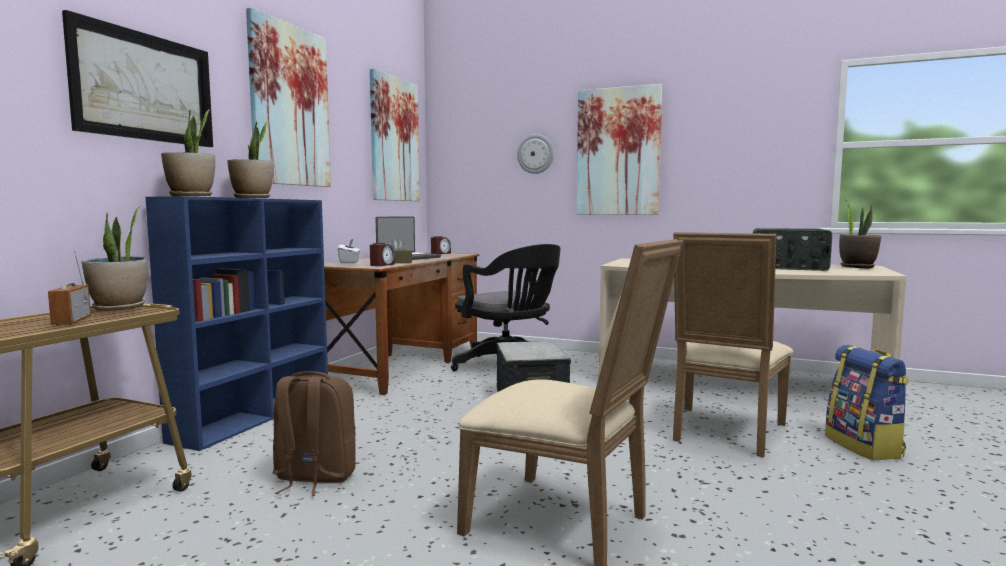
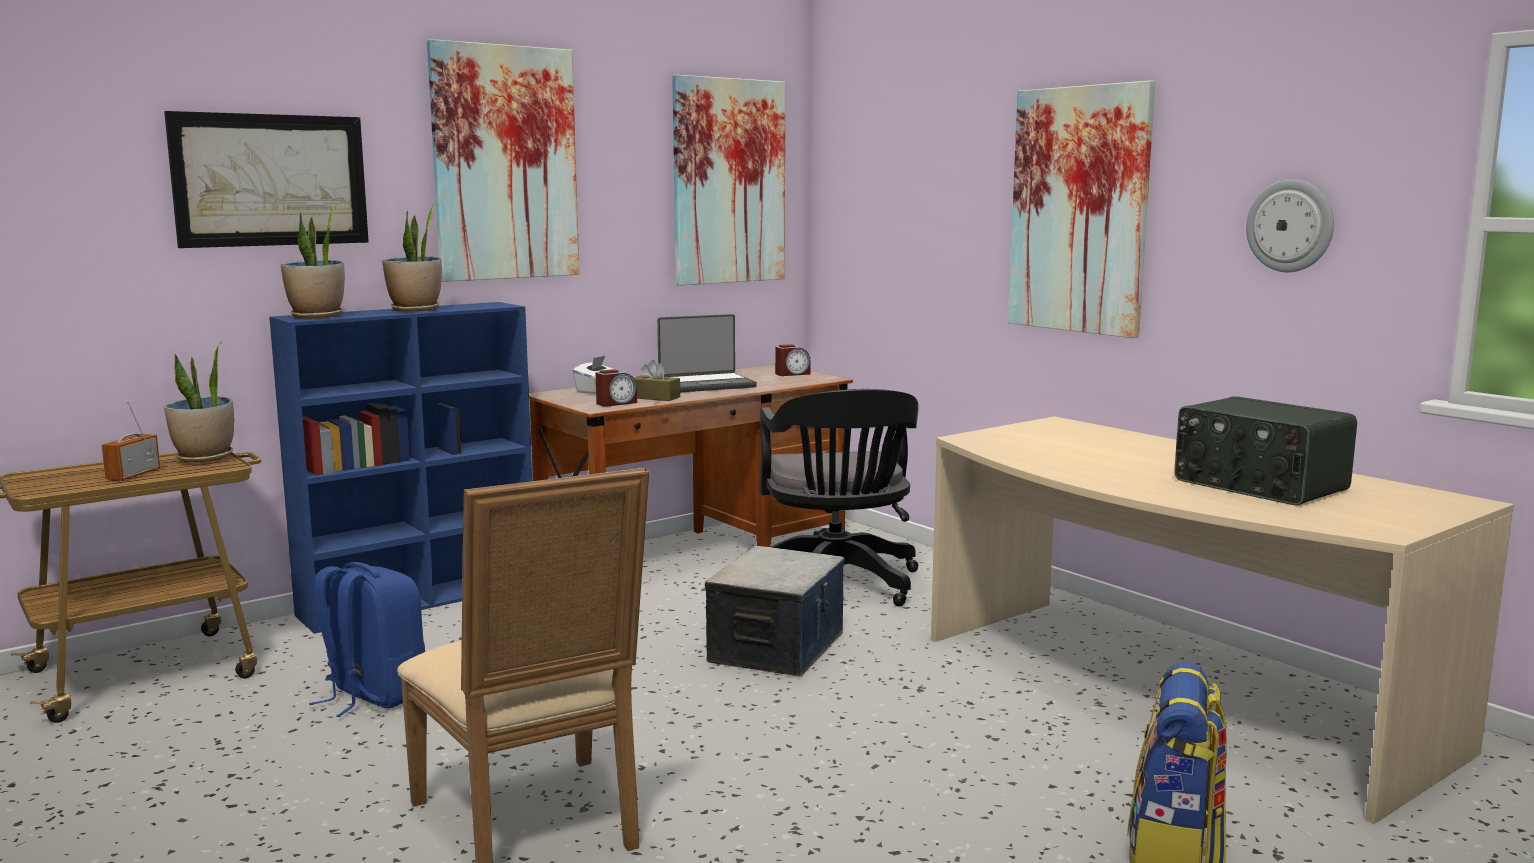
camera: 30 degrees right, 5 degrees up
brown backpack [272,371,356,496] -> blue backpack [309,562,425,717]
wall clock [517,134,554,174] -> wall clock moved to [1246,179,1334,272]
beige chair [673,232,793,457] -> none
potted plant [839,200,882,268] -> none

